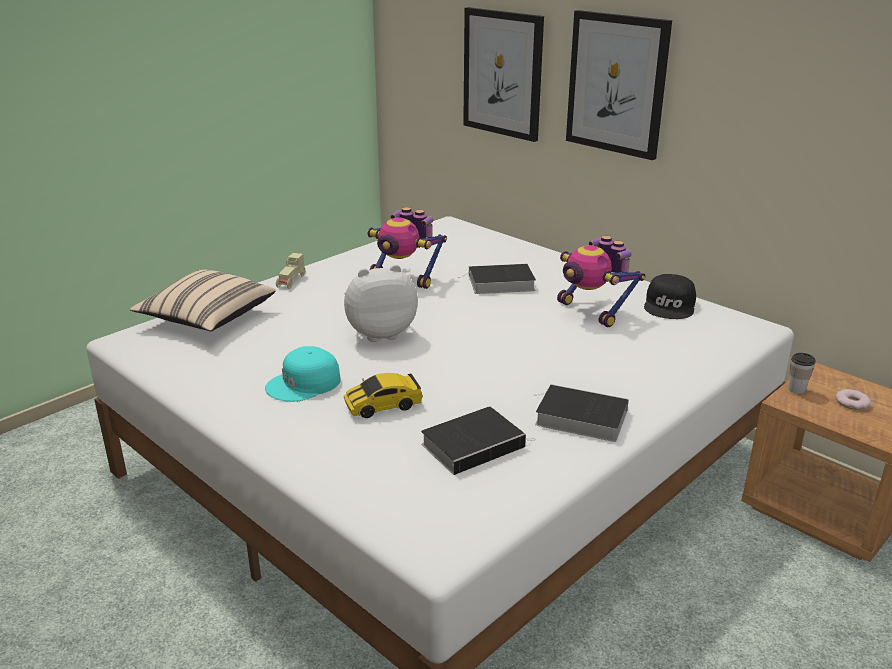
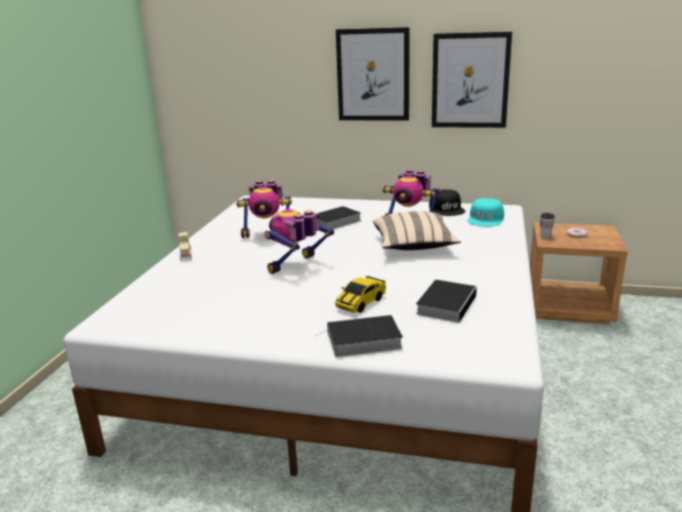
camera: 30 degrees left, 5 degrees down
beige pillow [130,270,275,332] -> beige pillow moved to [373,211,461,250]
turquoise cap [265,346,341,402] -> turquoise cap moved to [467,198,504,227]
plush toy [344,265,418,342] -> toy robot [264,209,334,274]
picture [463,7,544,142] -> picture moved to [432,32,512,128]
book [535,384,629,442] -> book moved to [315,315,403,357]

